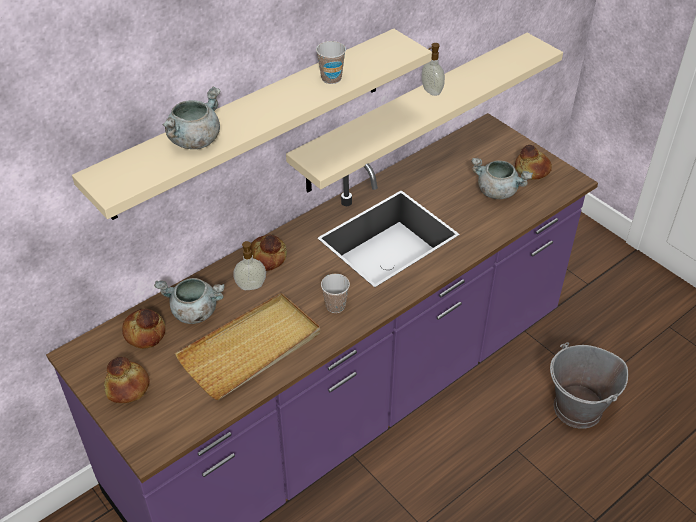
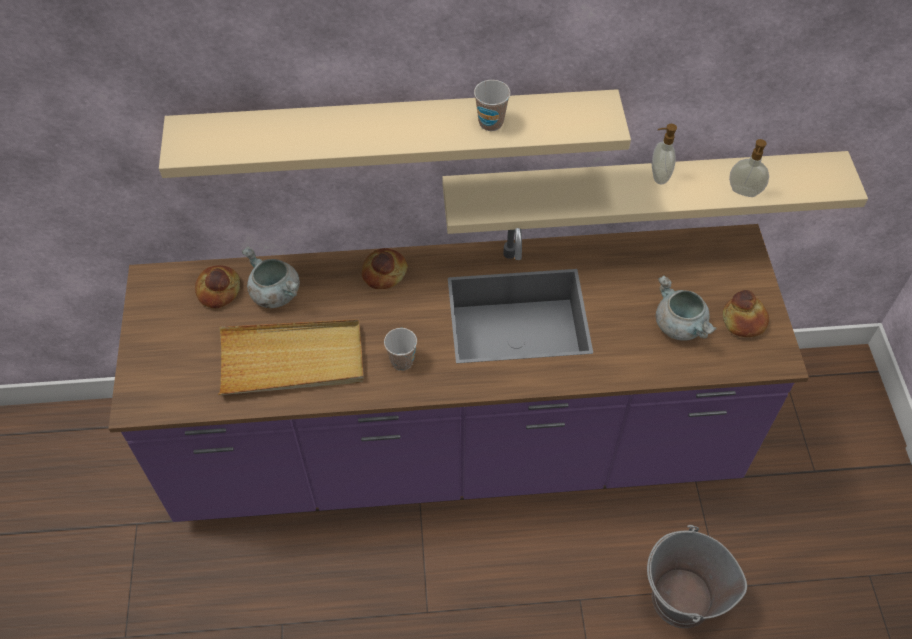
camera: 35 degrees right, 10 degrees up
bread [104,357,150,403] -> none
grey cooking pot [163,87,221,149] -> none
soap dispenser [233,241,266,290] -> soap dispenser moved to [729,139,769,197]

